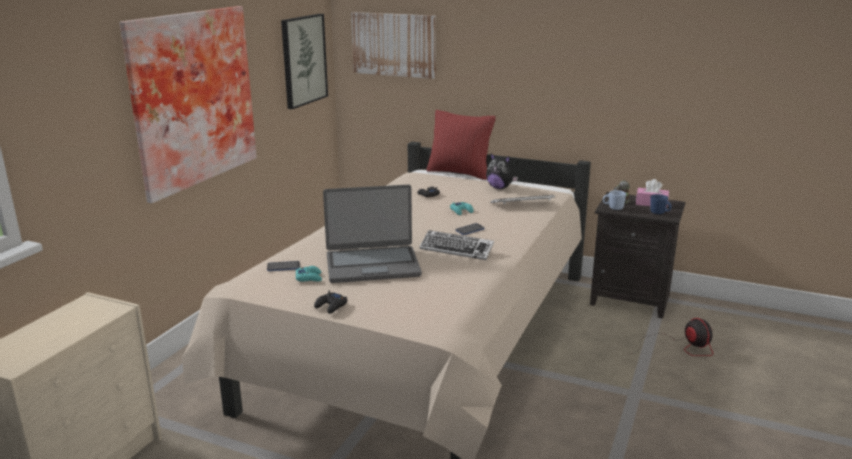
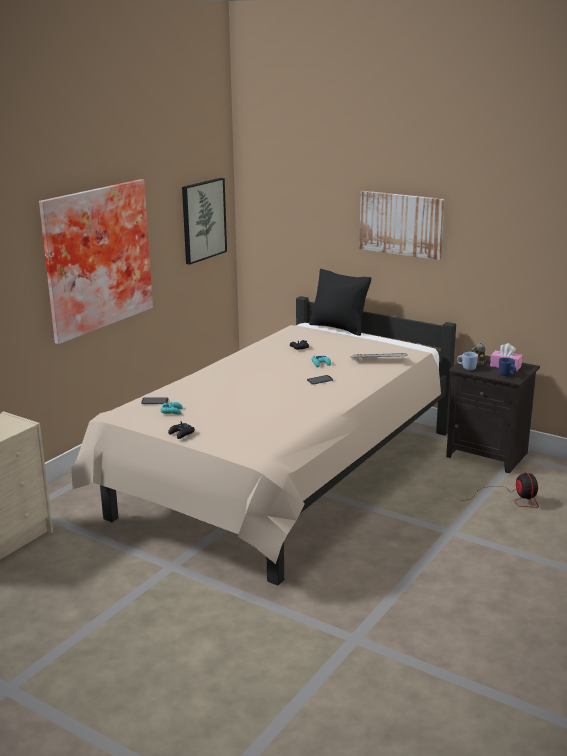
camera: 10 degrees right, 0 degrees up
laptop [323,185,422,283] -> none
picture [351,12,436,79] -> picture moved to [359,191,444,260]
keyboard [419,230,494,260] -> none
red pillow [427,110,496,180] -> black pillow [309,269,371,336]
plush toy [486,153,518,189] -> none

